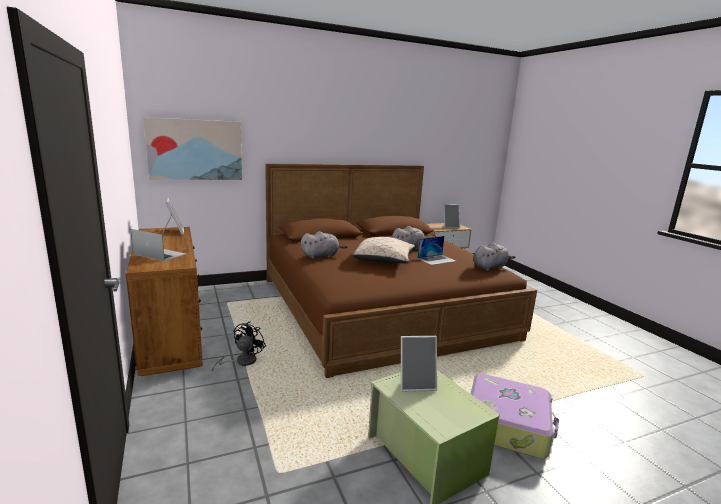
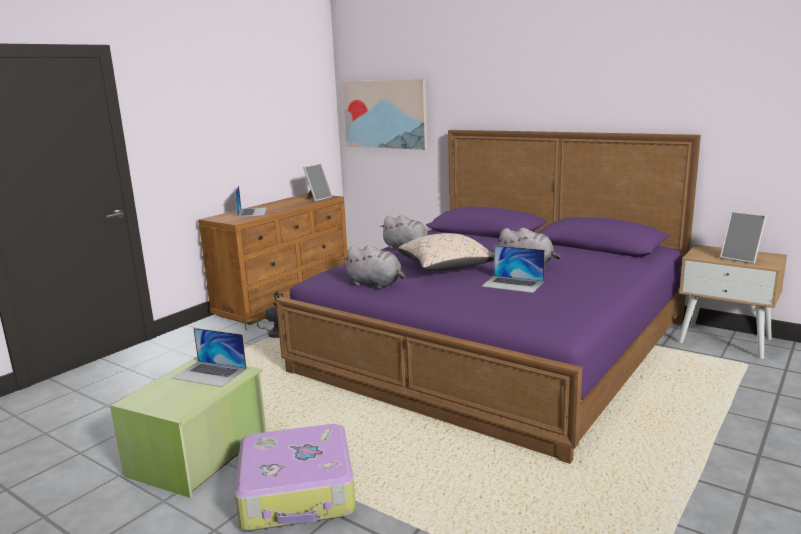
camera: 60 degrees right, 0 degrees up
brown bed [265,163,537,378] -> purple bed [276,130,701,464]
picture frame [401,336,437,392] -> laptop [172,328,247,387]
grey plush toy [473,243,516,271] -> grey plush toy moved to [343,245,405,289]

